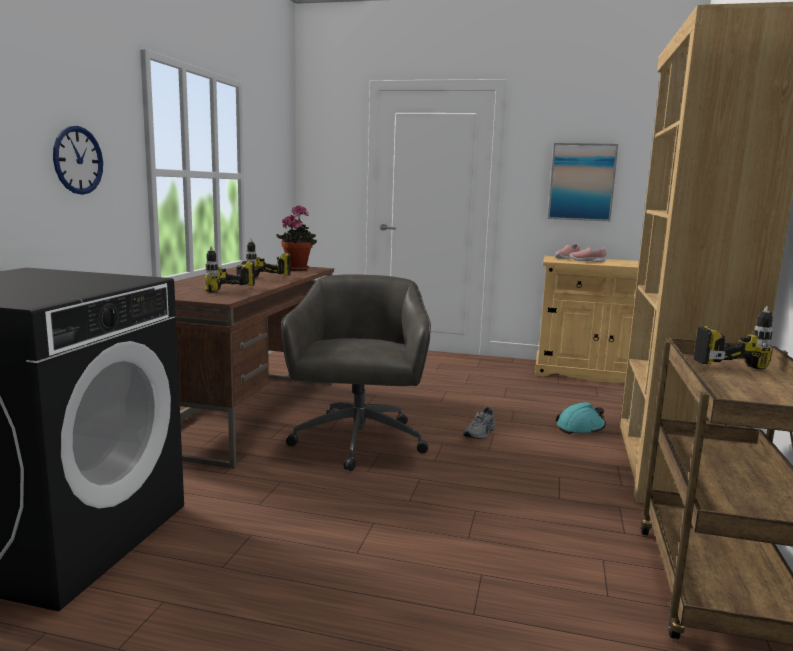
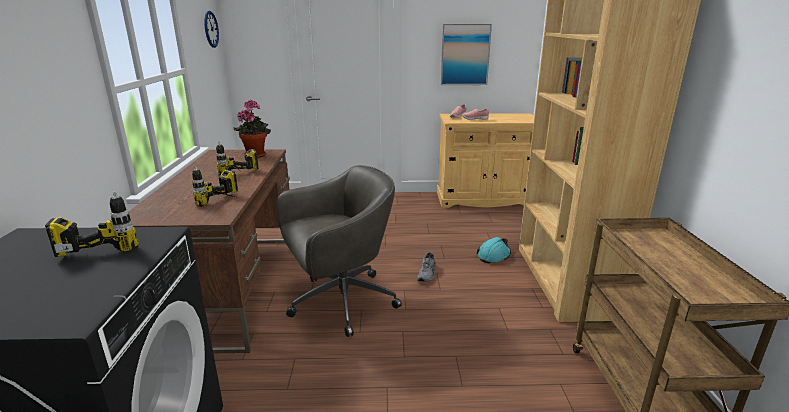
camera: 15 degrees left, 10 degrees up
wall clock [53,126,103,195] -> wall clock moved to [204,11,219,48]
grey office chair [281,274,431,471] -> grey office chair turned 75 degrees clockwise [276,165,402,337]
power drill [694,306,773,369] -> power drill moved to [45,192,139,257]

